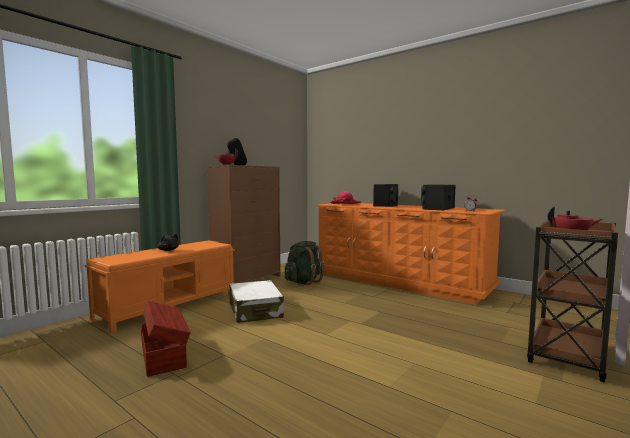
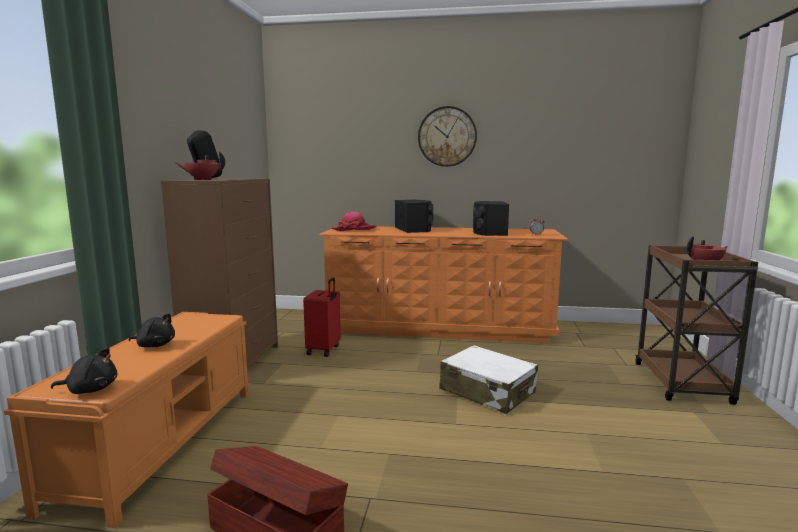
camera: 30 degrees left, 5 degrees up
white suitcase [229,280,284,323] -> white suitcase moved to [439,345,538,414]
green backpack [285,241,325,285] -> red suitcase [303,277,341,357]
none -> black plush toy [51,348,117,394]
none -> wall clock [418,106,477,167]

